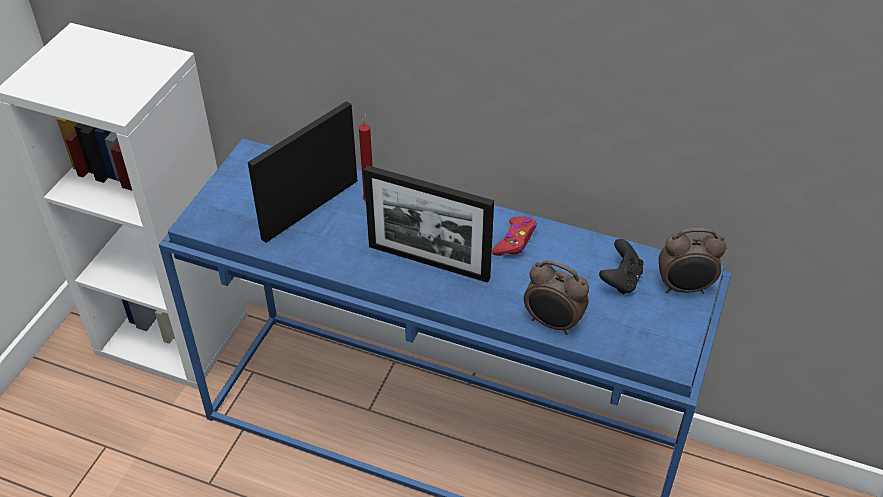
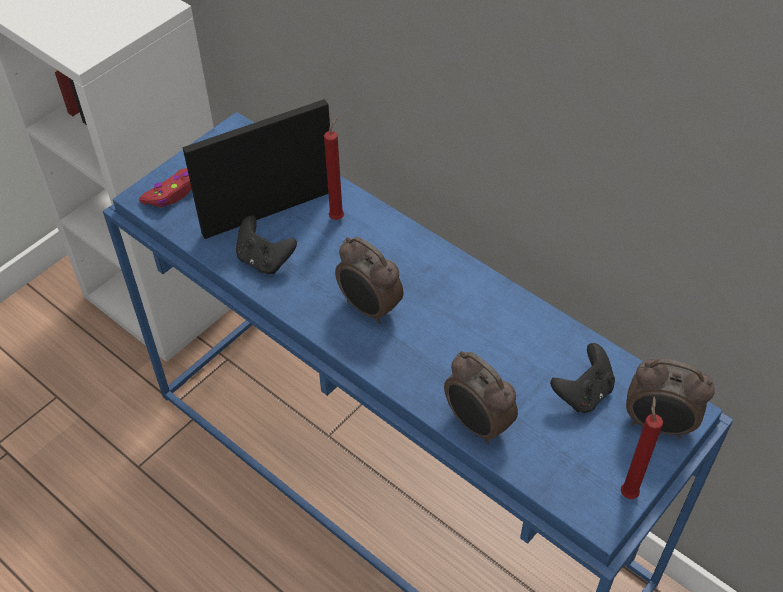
camera: 20 degrees right, 5 degrees up
picture frame [364,165,494,283] -> alarm clock [335,237,403,324]
red game controller [492,216,537,256] -> red game controller moved to [139,168,192,207]
none -> black game controller [236,216,297,274]
none -> red candle [621,397,663,499]

